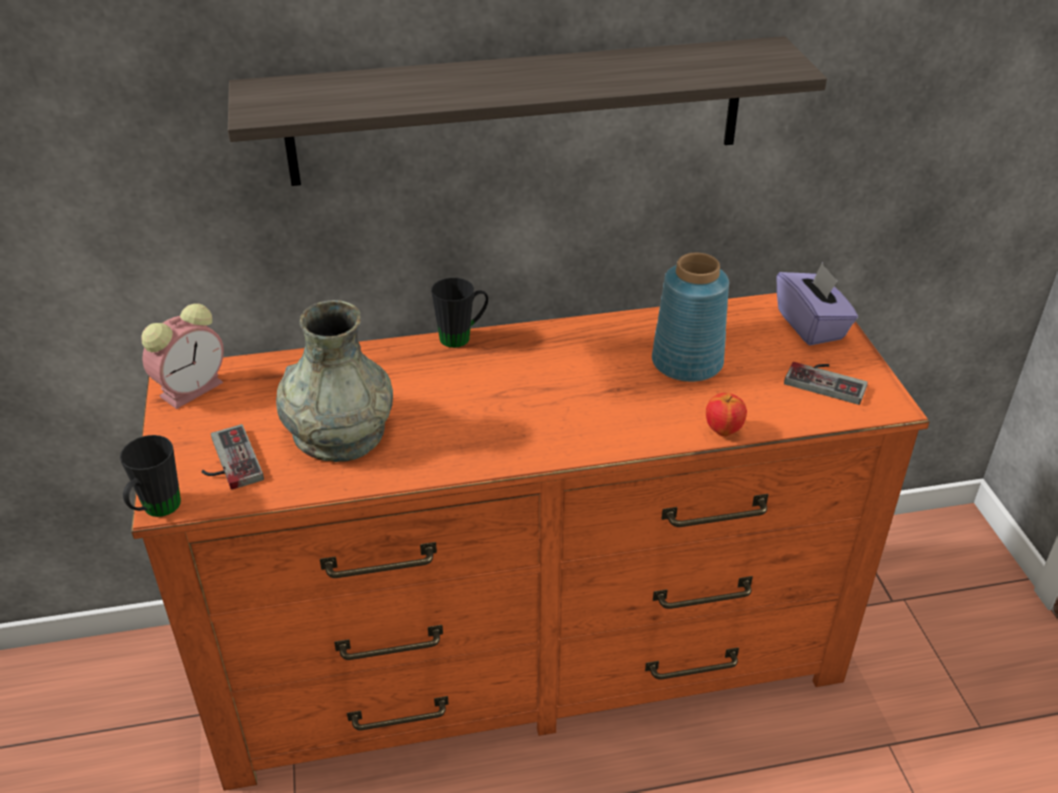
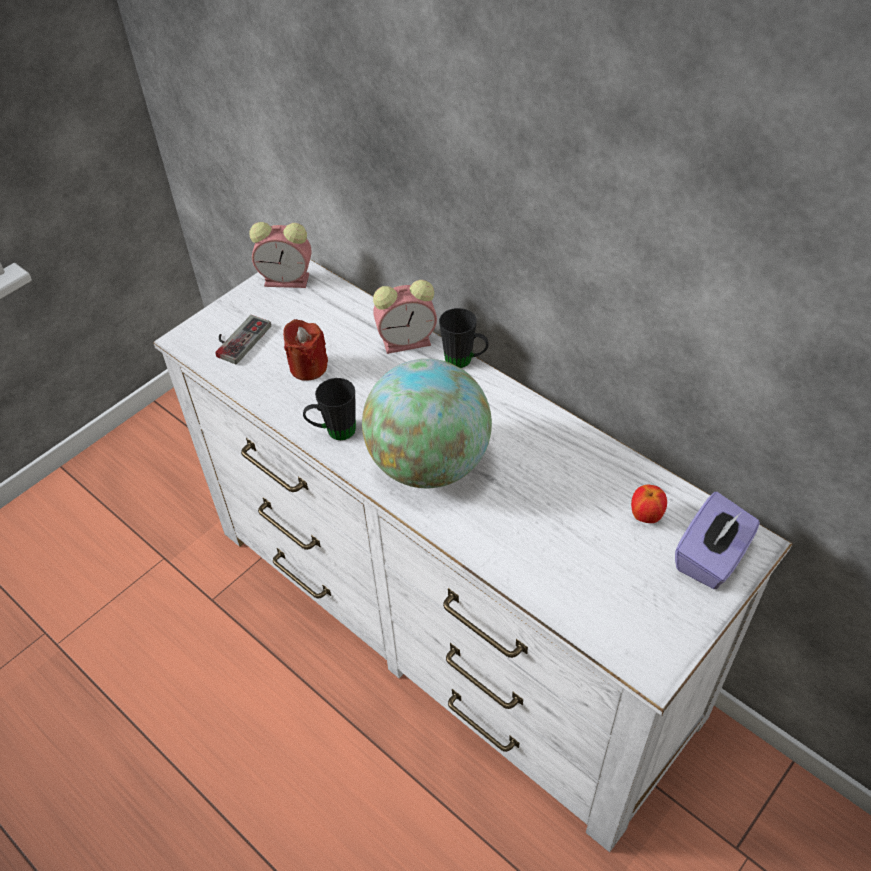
camera: 55 degrees right, 10 degrees up
black mug [120,435,181,517] -> black mug moved to [303,378,356,440]
orange dresser [131,293,930,791] -> white dresser [153,259,792,852]
shelf [228,36,827,186] -> none
grey vase [276,300,393,462] -> red candle [283,319,328,381]
blue vase [652,253,729,382] -> none
apple [706,393,747,437] -> apple moved to [631,485,667,523]
game controller [784,362,868,405] -> none
none -> globe [362,359,492,488]
none -> alarm clock [373,280,437,354]

